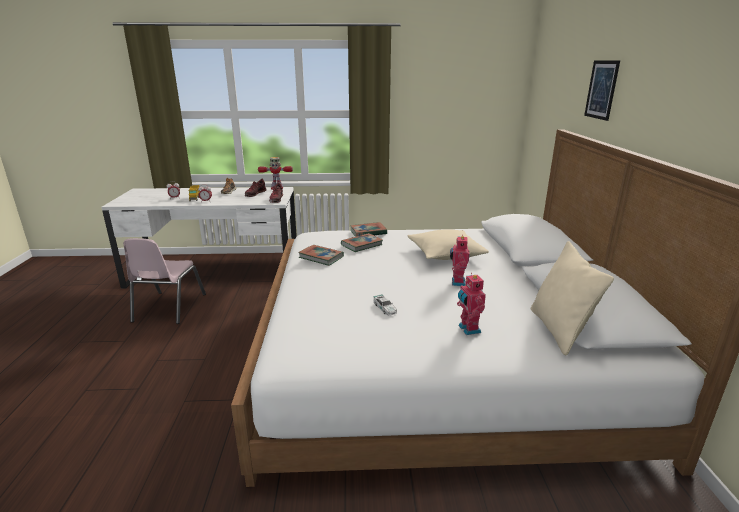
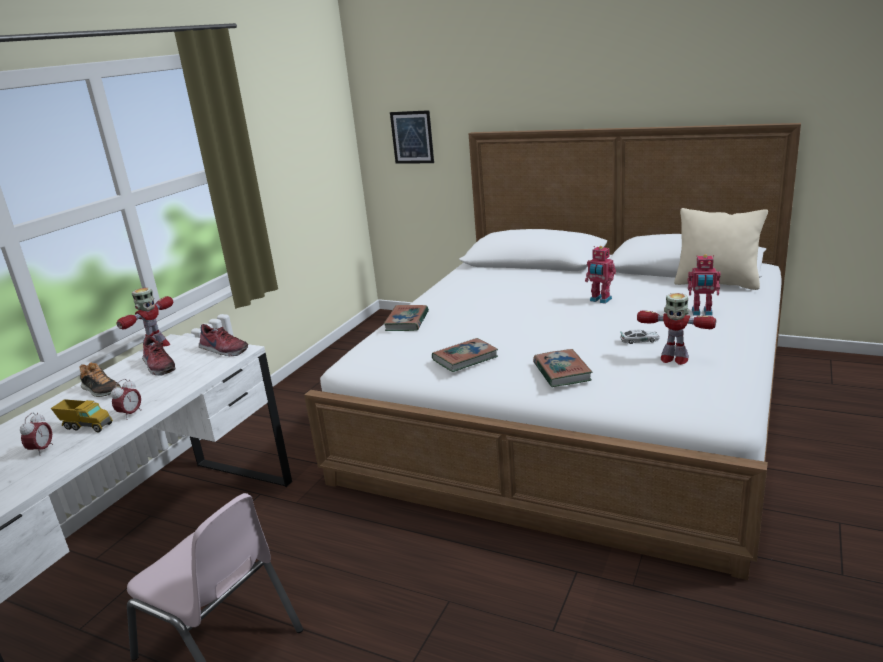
camera: 60 degrees left, 0 degrees up
book [341,233,383,252] -> book moved to [533,349,592,387]
beige pillow [407,229,489,260] -> none
picture [584,60,620,121] -> picture moved to [390,110,434,164]
none -> toy robot [637,293,716,365]

